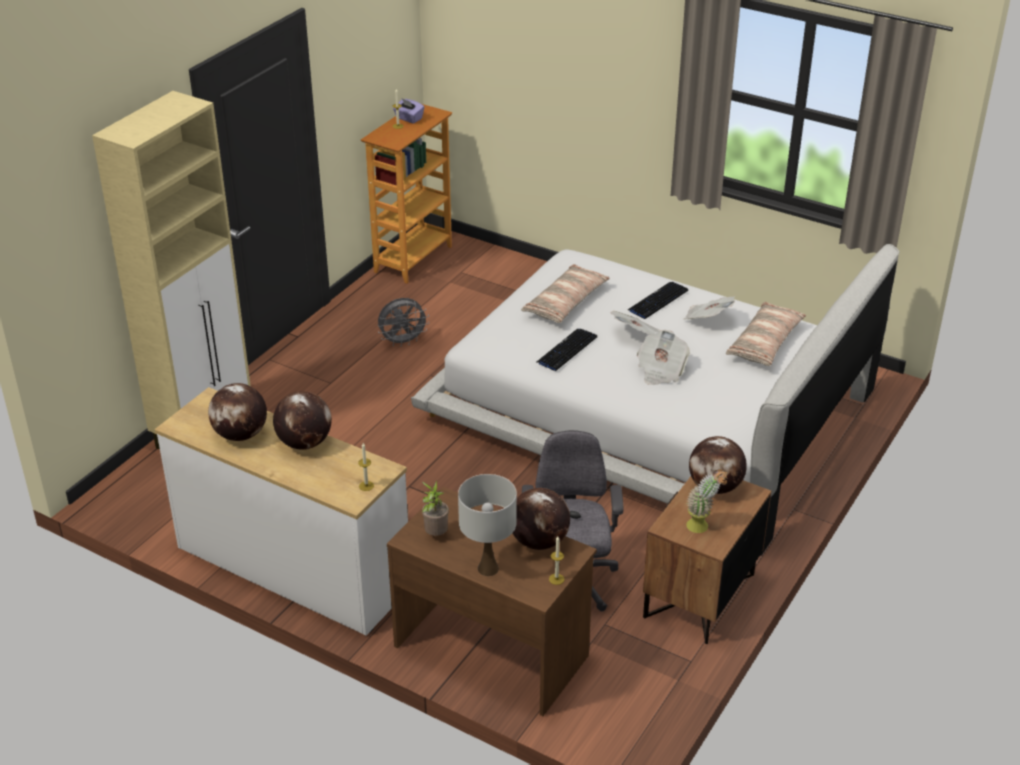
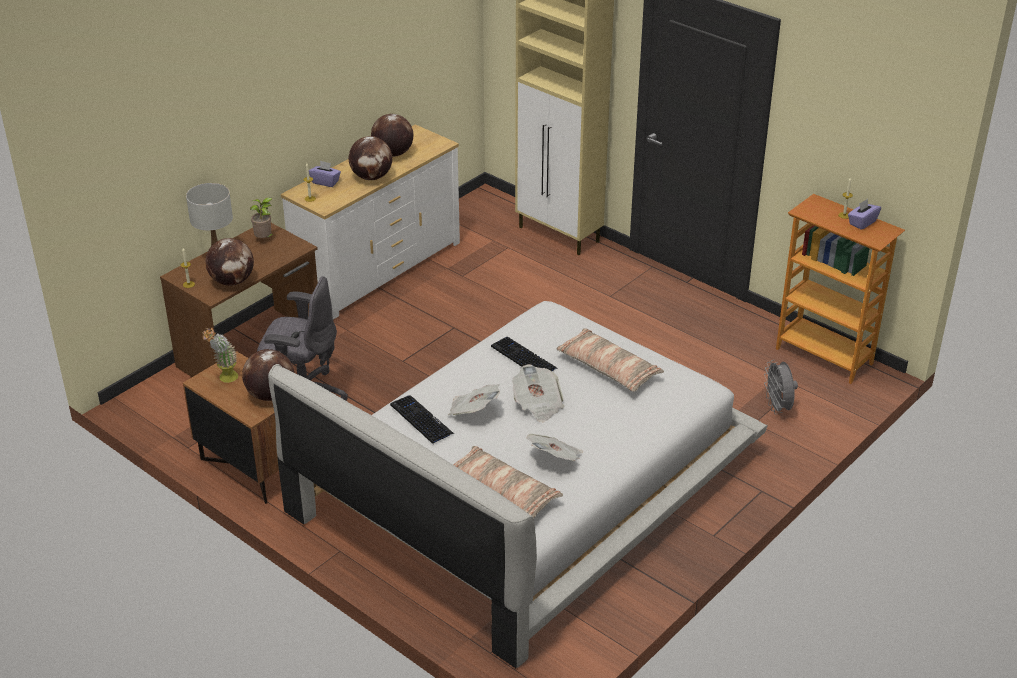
camera: 100 degrees right, 0 degrees up
grey fan [378,298,429,347] -> grey fan moved to [764,360,798,414]
keyboard [628,282,688,319] -> keyboard moved to [390,395,454,444]
none -> purple tissue box [309,161,341,187]

